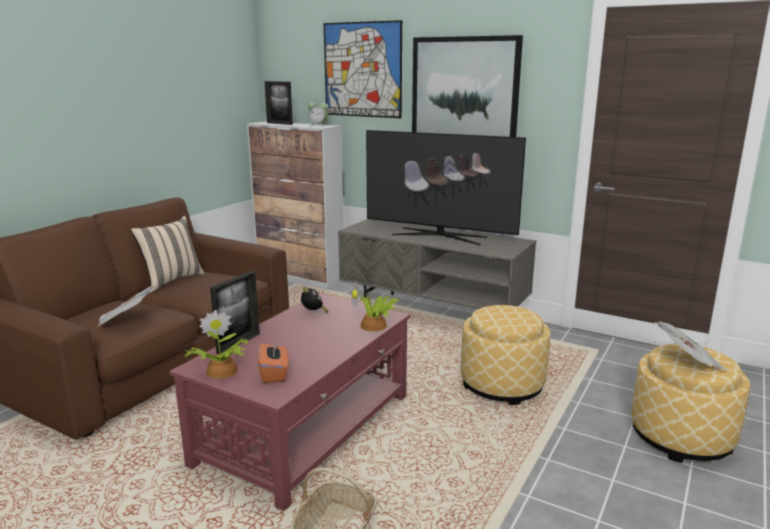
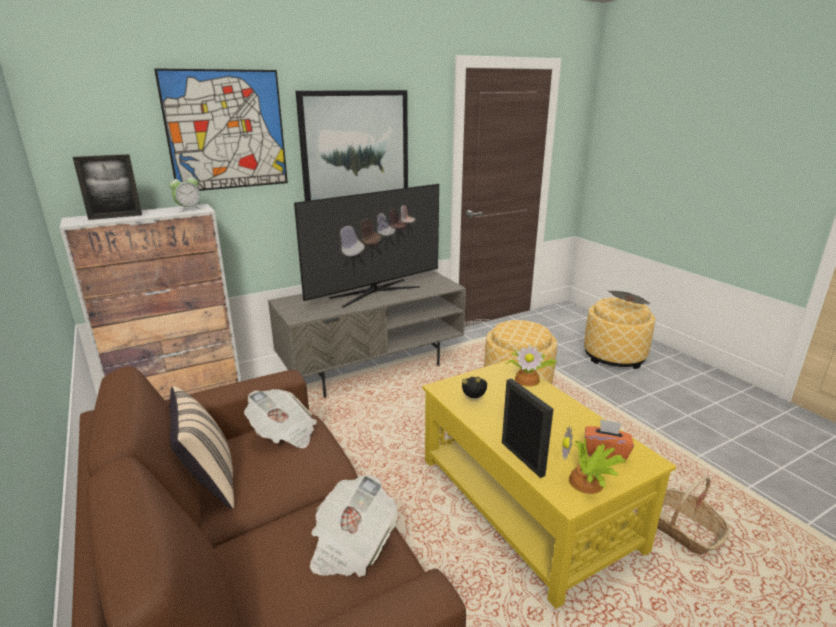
camera: 60 degrees left, 5 degrees up
red coffee table [169,293,410,511] -> yellow coffee table [422,359,676,609]
none -> newspaper [244,389,317,448]

